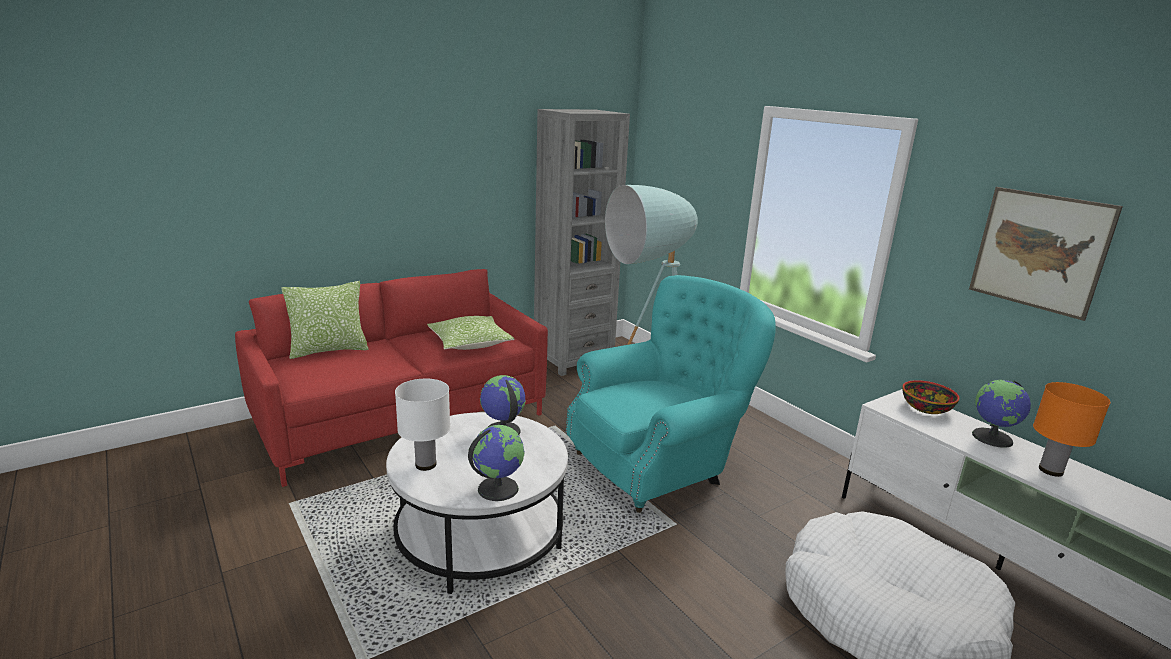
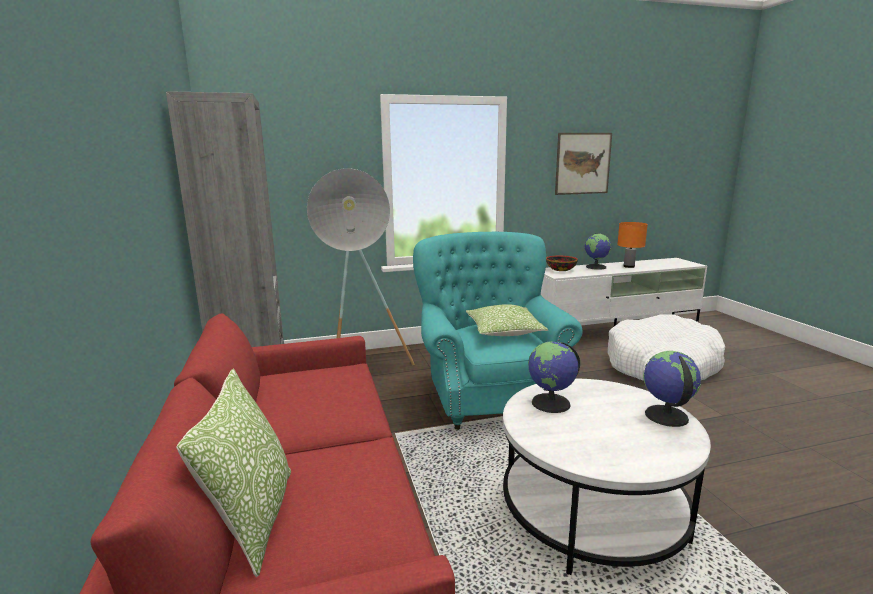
camera: 70 degrees left, 5 degrees down
white table lamp [395,379,450,471] -> none
pillow [427,316,514,350] -> pillow moved to [466,304,548,336]

